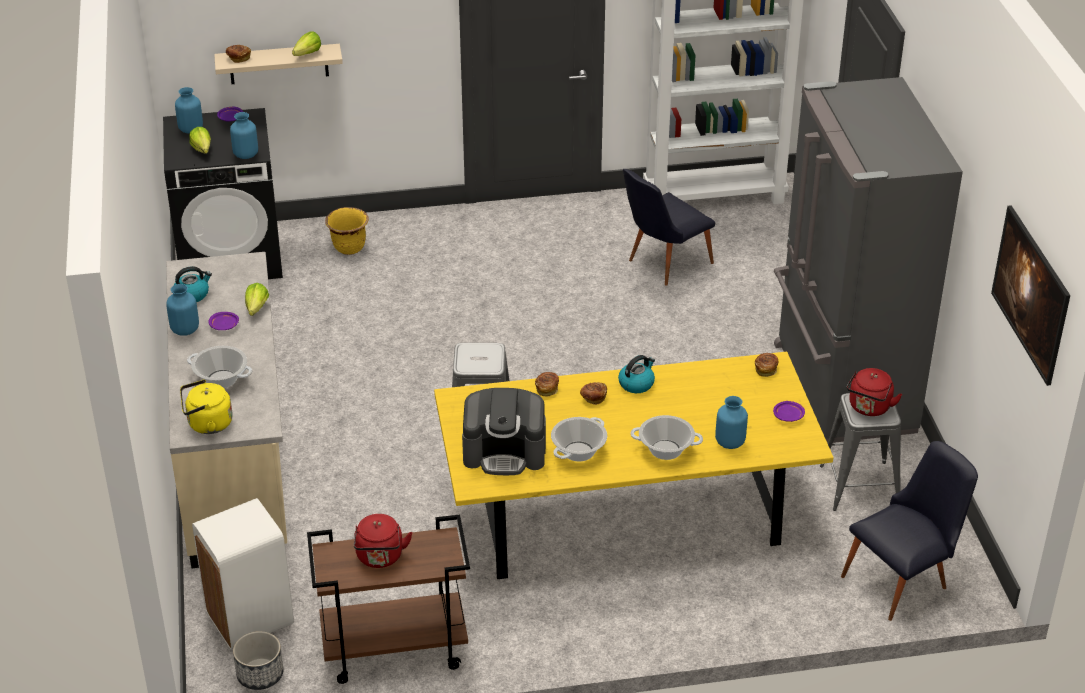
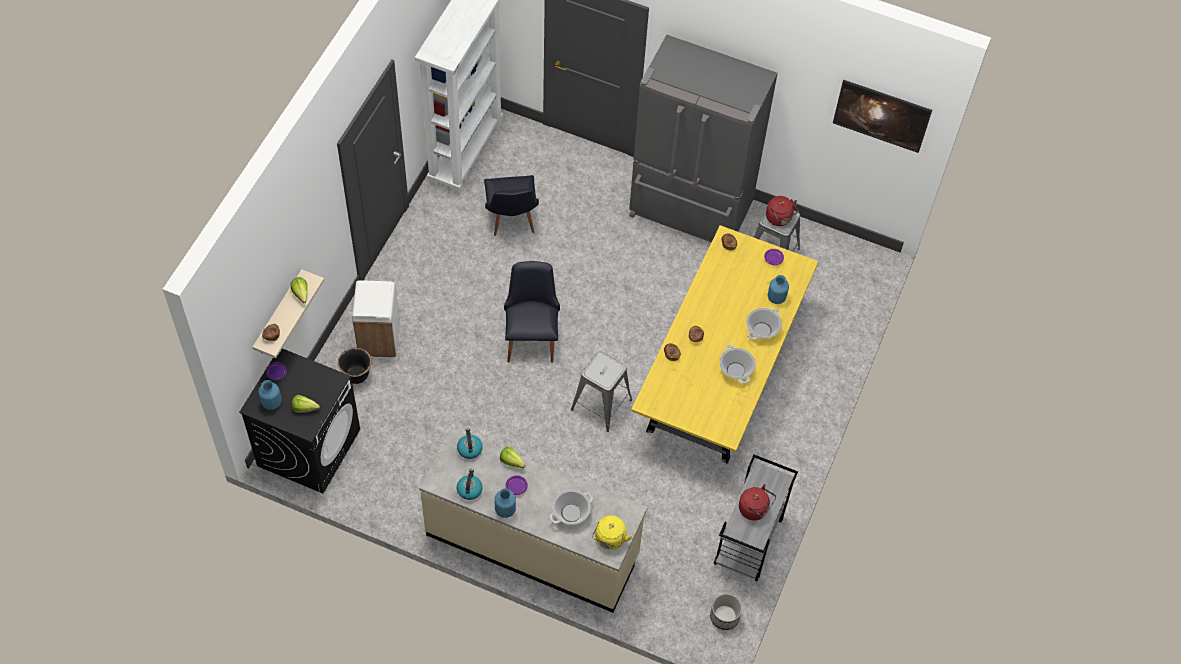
camera: 60 degrees left, 20 degrees up
white trash can [192,498,294,649] -> white trash can moved to [352,280,400,358]
blue vase [230,112,258,159] -> none
brown cart [307,515,470,684] -> grey cart [714,455,798,581]
yellow planter [325,207,369,255] -> black planter [338,348,372,384]
coffee machine [462,388,546,475] -> none
kettle [618,355,655,393] -> kettle moved to [457,428,483,459]
black chair [841,441,978,621] -> black chair moved to [504,261,560,363]

